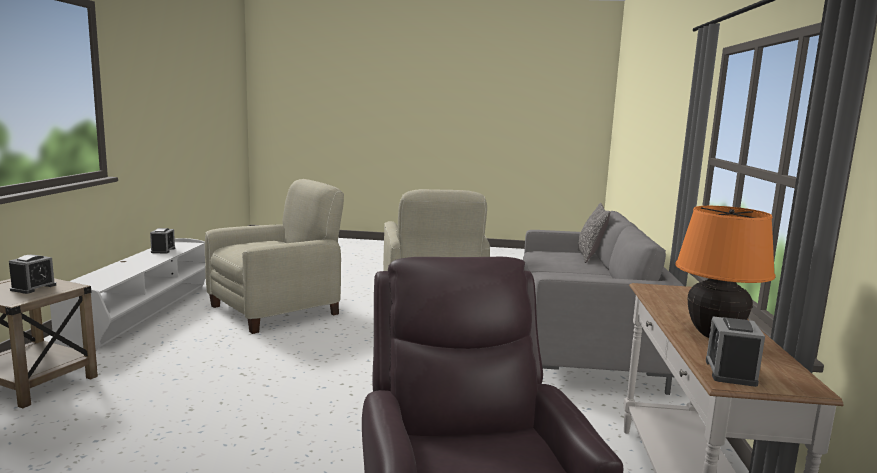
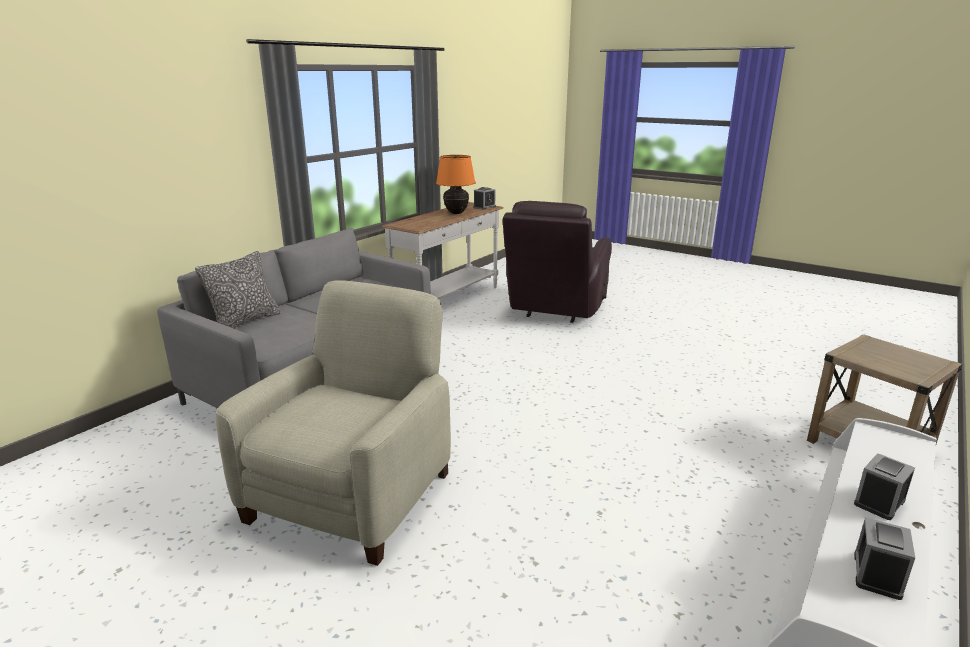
camera: 150 degrees left, 10 degrees up
alarm clock [9,255,56,294] -> alarm clock moved to [854,453,915,520]
beige armchair [205,179,344,334] -> none

